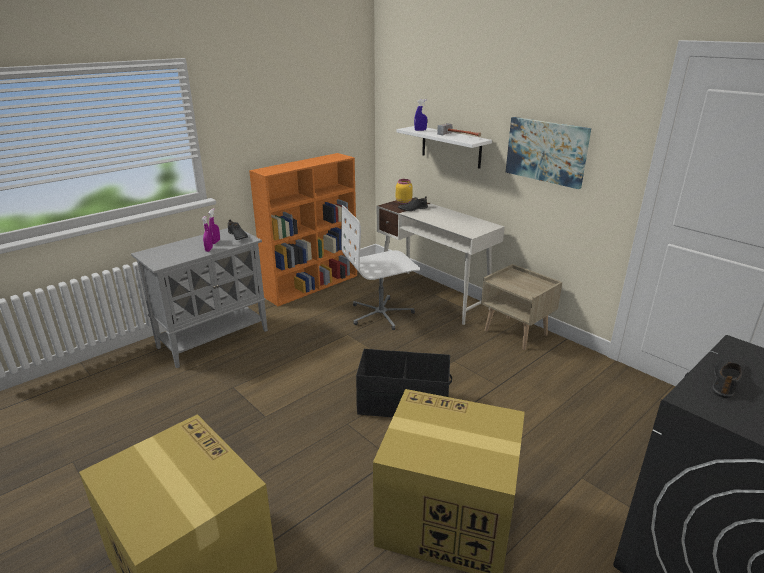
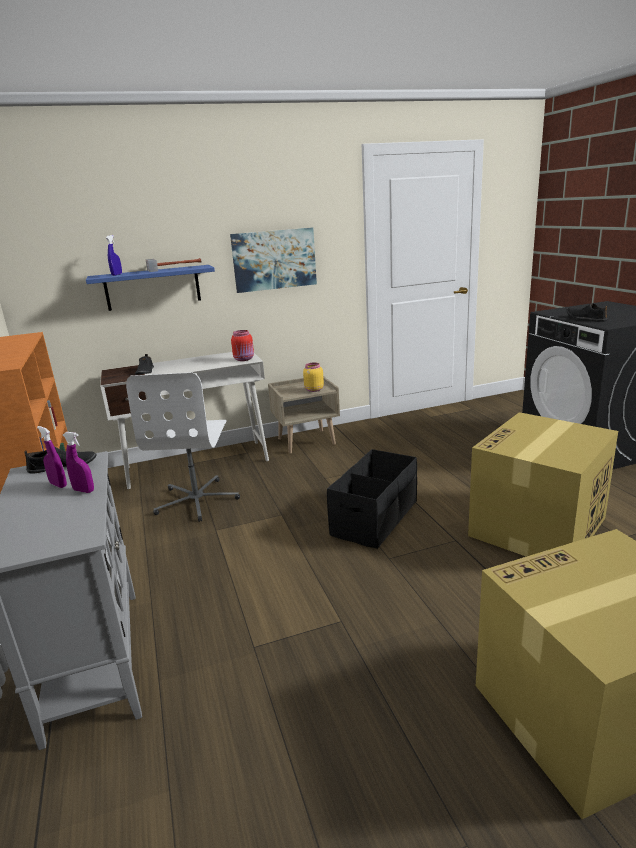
camera: 65 degrees left, 5 degrees down
yellow jar [396,179,413,204] -> yellow jar moved to [303,363,324,392]
white shelf [397,126,492,169] -> blue shelf [86,265,215,311]
none -> red jar [231,330,254,361]

